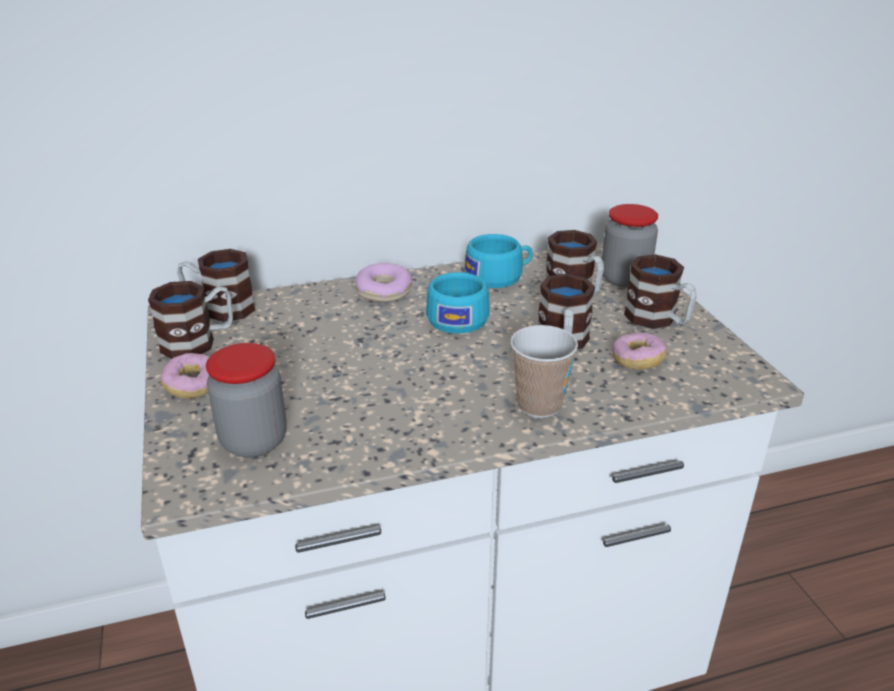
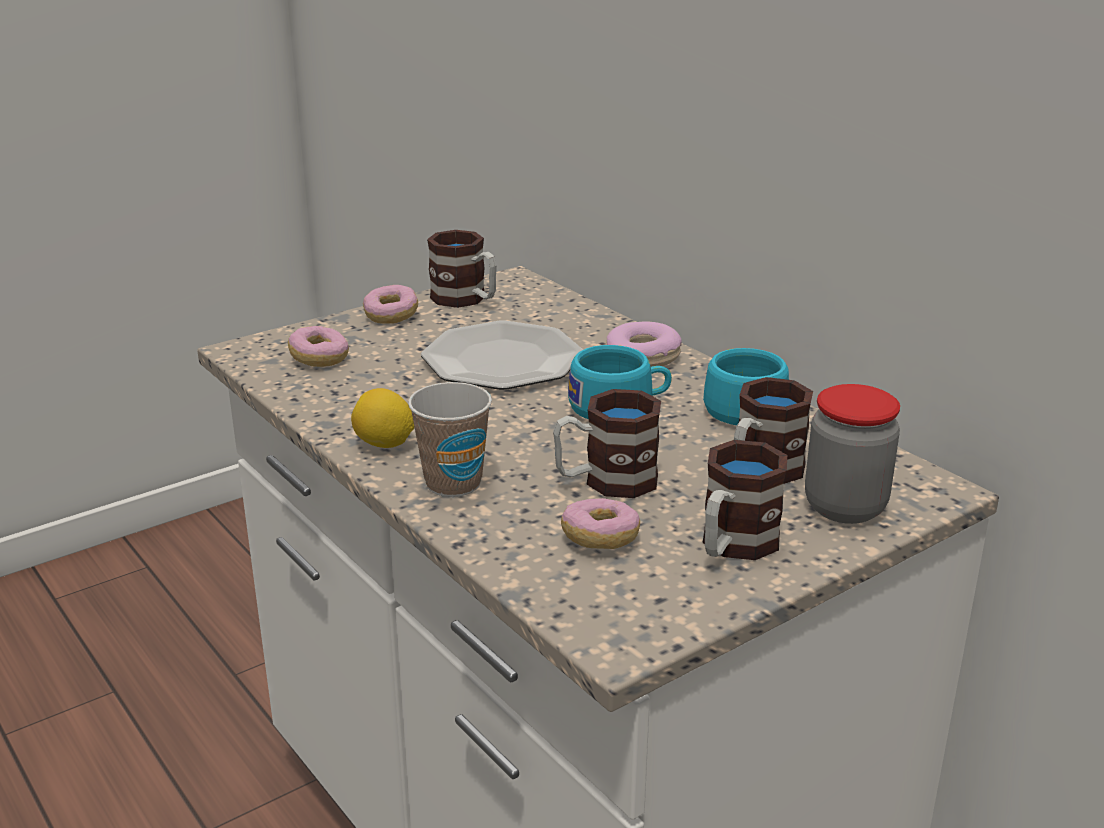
camera: 70 degrees right, 5 degrees down
mug [177,249,255,322] -> none
jar [206,343,287,458] -> donut [288,326,349,367]
none -> lemon [351,388,414,448]
none -> plate [421,320,583,390]

